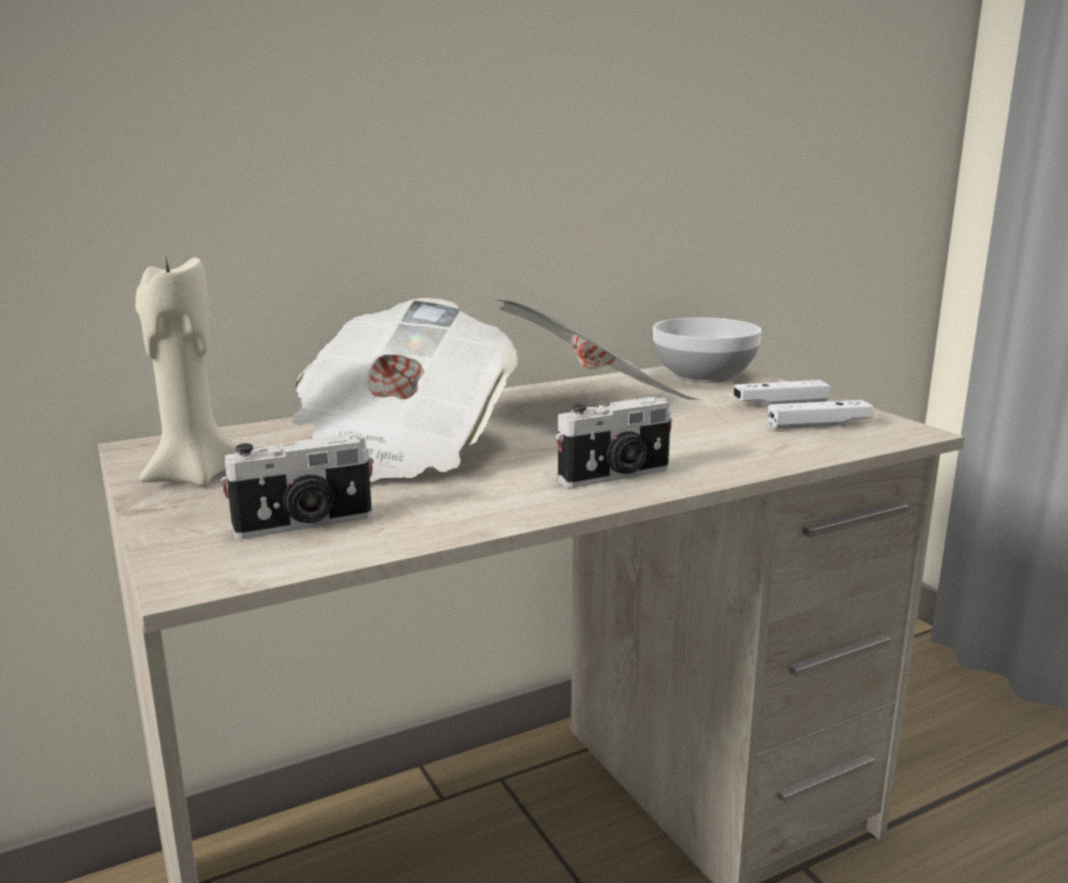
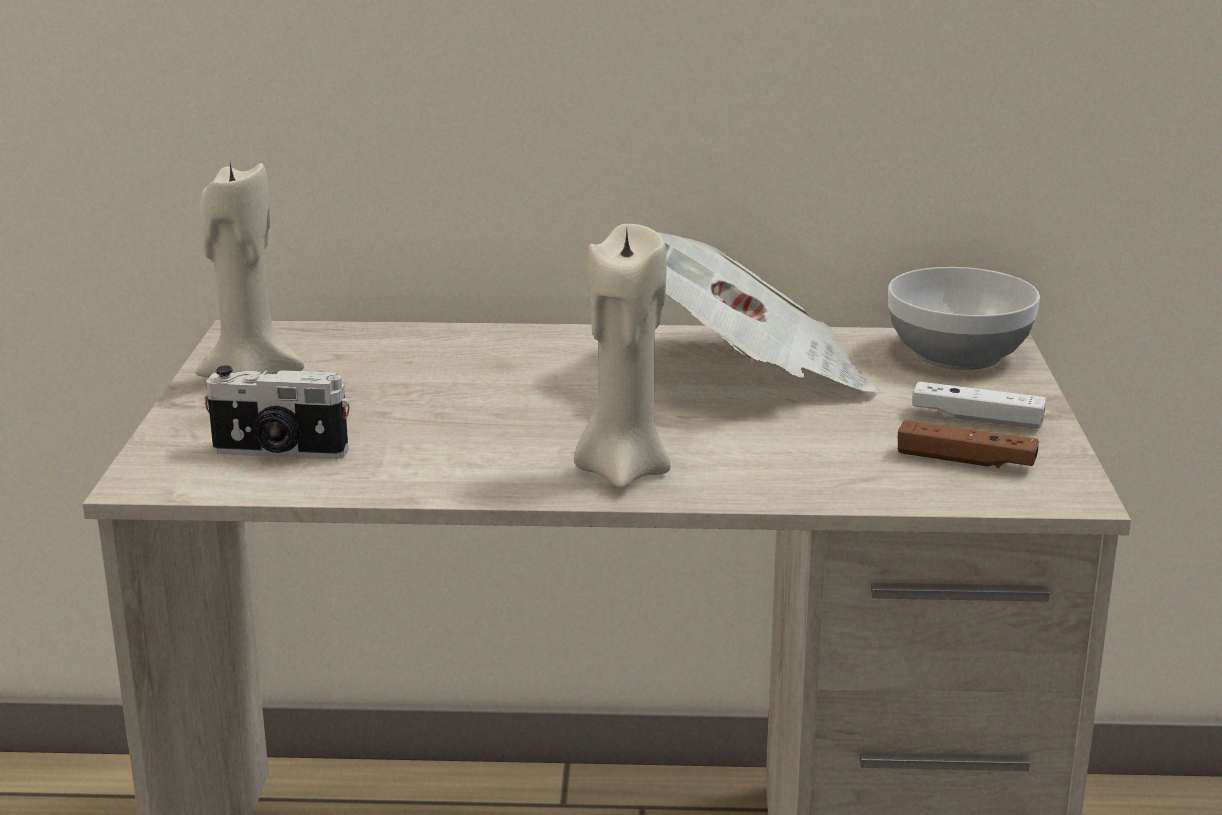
camera: 30 degrees right, 5 degrees up
newspaper [291,298,518,482] -> none
camera [556,396,672,488] -> beige candle [574,224,671,488]
white game controller [768,400,873,429] -> brown game controller [898,420,1039,468]

